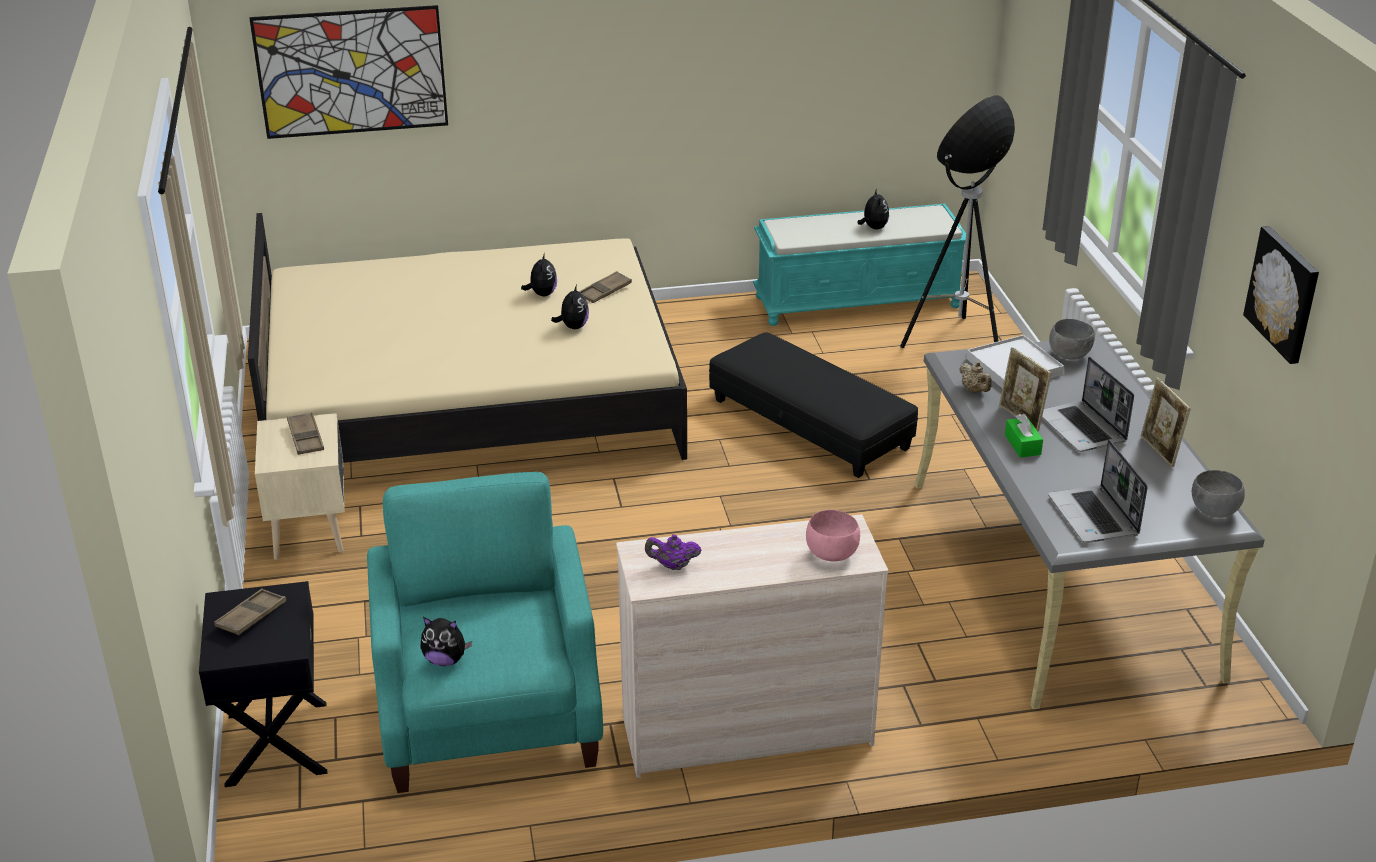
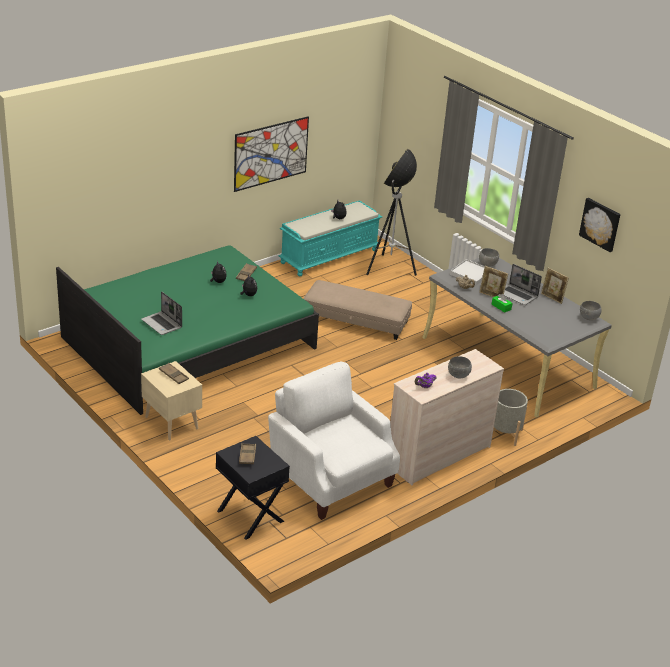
camera: 30 degrees left, 0 degrees up
beige bed [248,213,687,463] -> green bed [56,245,319,415]
picture [249,5,448,139] -> picture moved to [234,116,309,192]
turquoise armchair [367,472,603,793] -> white armchair [268,362,400,520]
plush toy [420,617,472,666] -> none
black ottoman [709,332,918,478] -> beige ottoman [304,280,412,340]
pink bowl [806,510,860,561] -> none
laptop [1048,440,1148,543] -> laptop moved to [141,291,182,335]
none -> grey bowl [448,356,472,378]
none -> grey planter [493,389,528,446]

